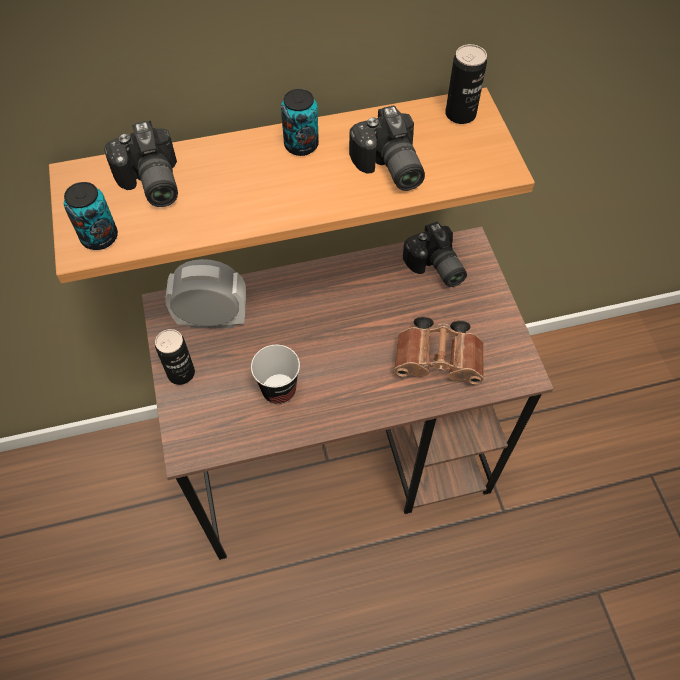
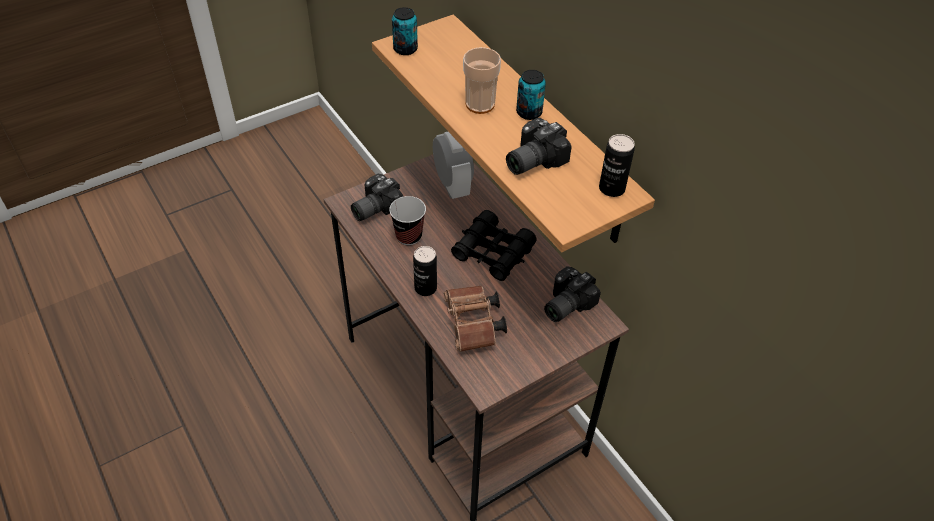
camera: 70 degrees right, 10 degrees down
camera [104,121,178,207] -> camera moved to [351,174,404,221]
can [155,329,195,385] -> can moved to [413,246,437,296]
none -> black binoculars [451,210,537,281]
none -> cup [463,47,501,114]

